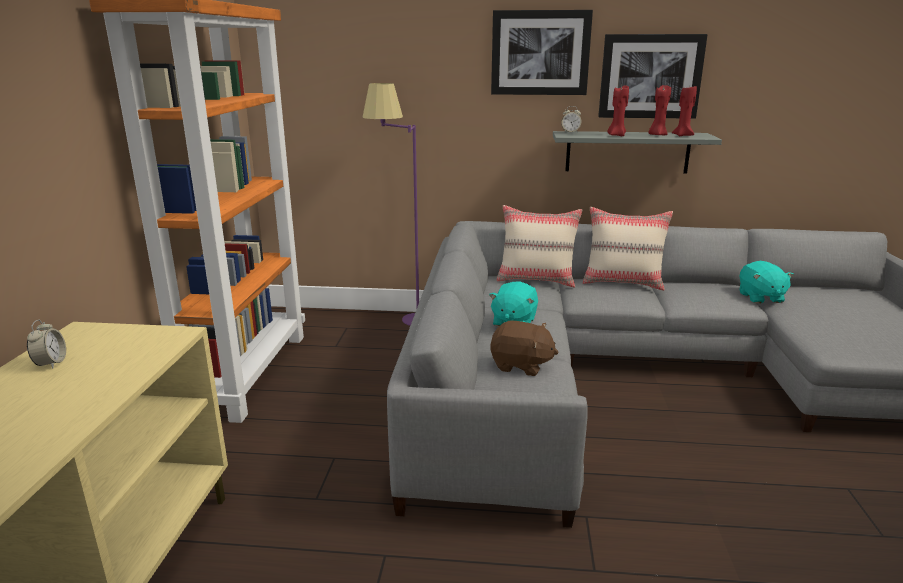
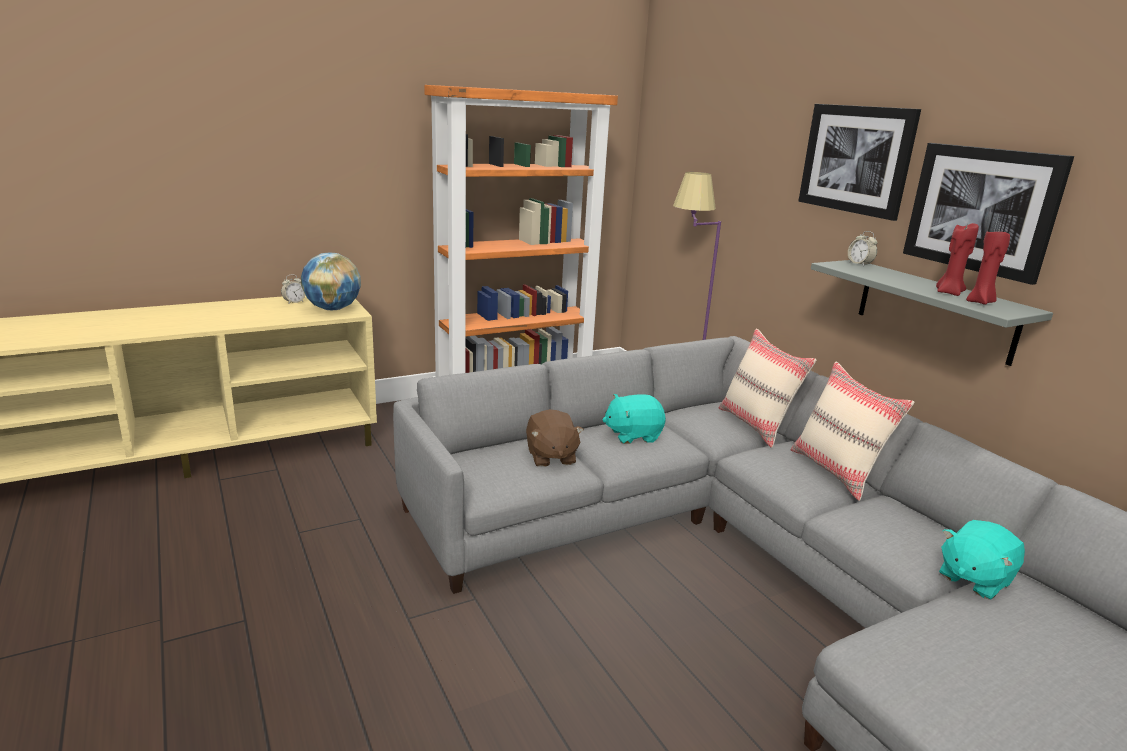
camera: 55 degrees right, 0 degrees up
red candle [607,86,629,136] -> none
none -> globe [301,253,361,310]

